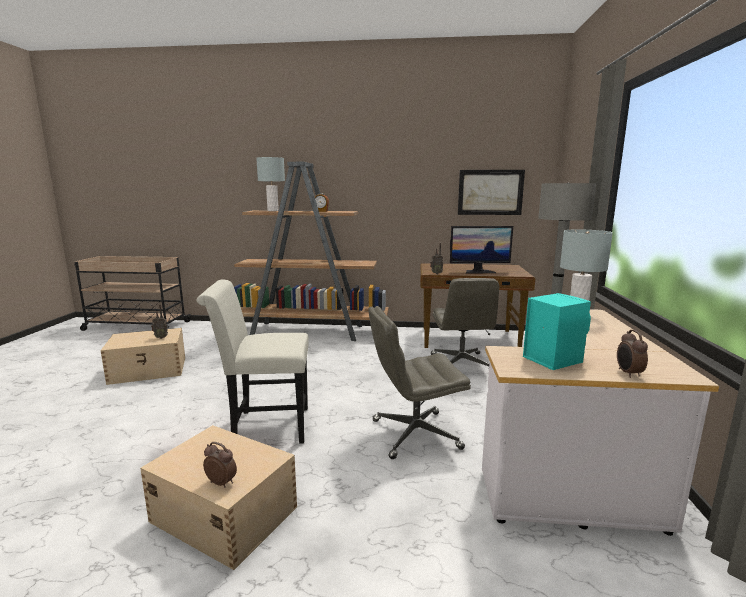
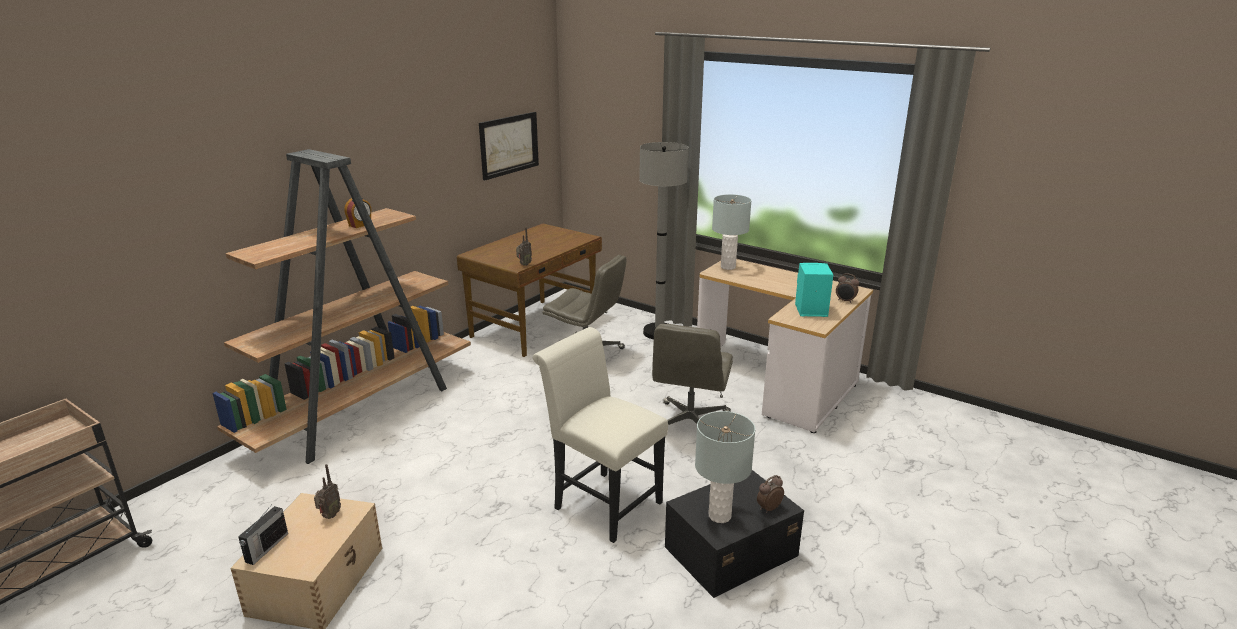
camera: 60 degrees left, 10 degrees up
beige storage box [140,425,297,570] -> black storage box [665,470,804,598]
white chair [197,279,309,444] -> white chair turned 105 degrees clockwise [532,327,668,543]
grey table lamp [256,157,285,211] -> grey table lamp moved to [695,411,755,523]
monitor [450,226,513,273] -> none
none -> radio [238,506,288,565]

